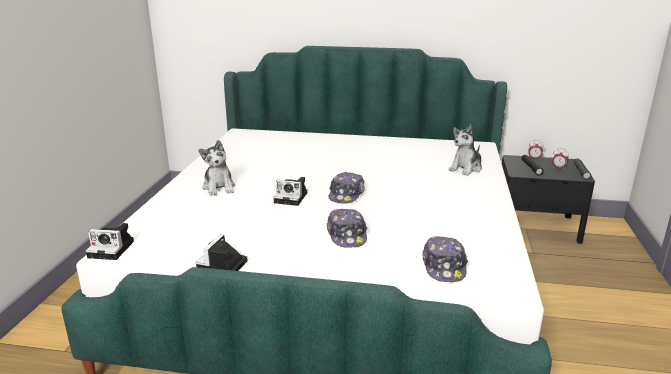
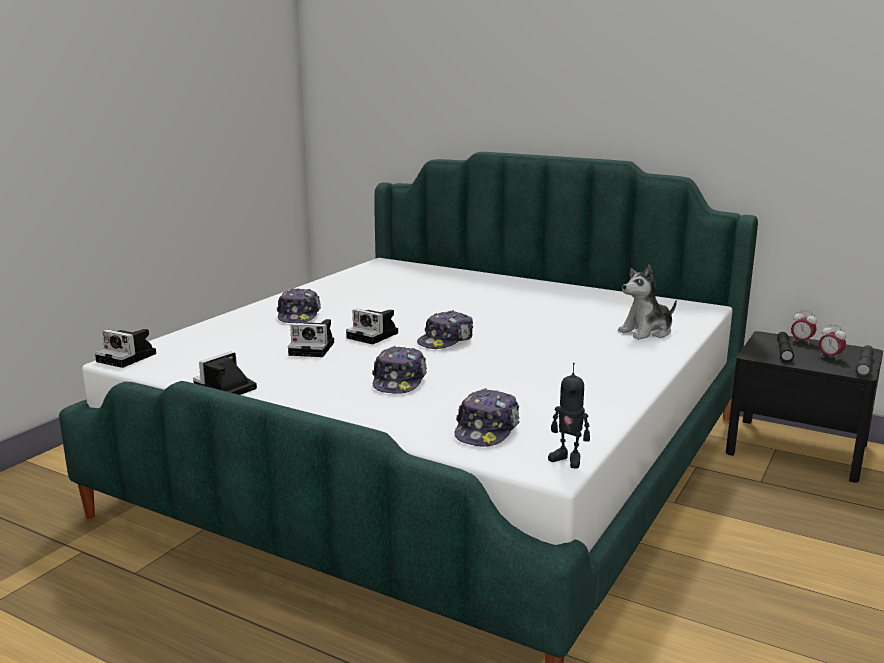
camera: 20 degrees right, 5 degrees down
plush toy [199,140,235,196] -> cap [277,288,321,323]
none -> camera [288,319,334,357]
none -> toy robot [548,363,590,469]

